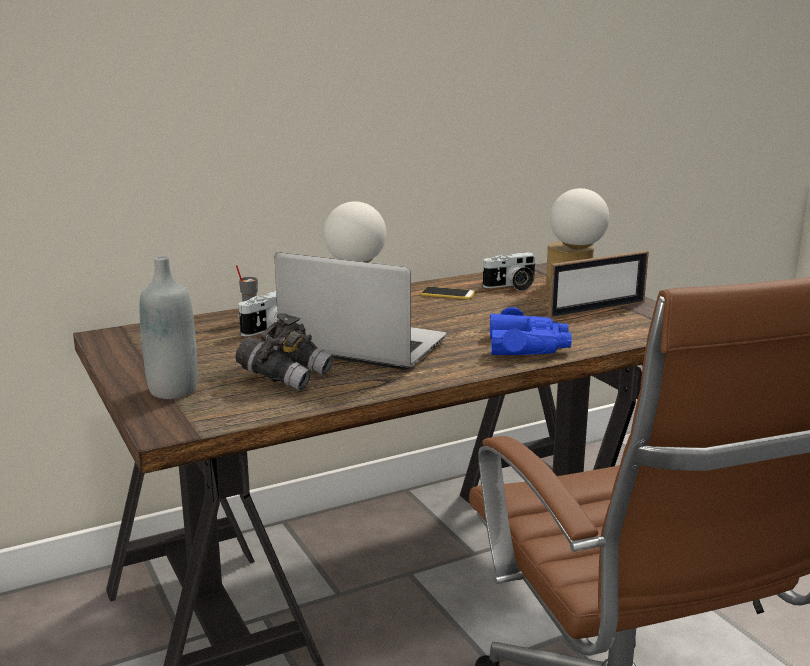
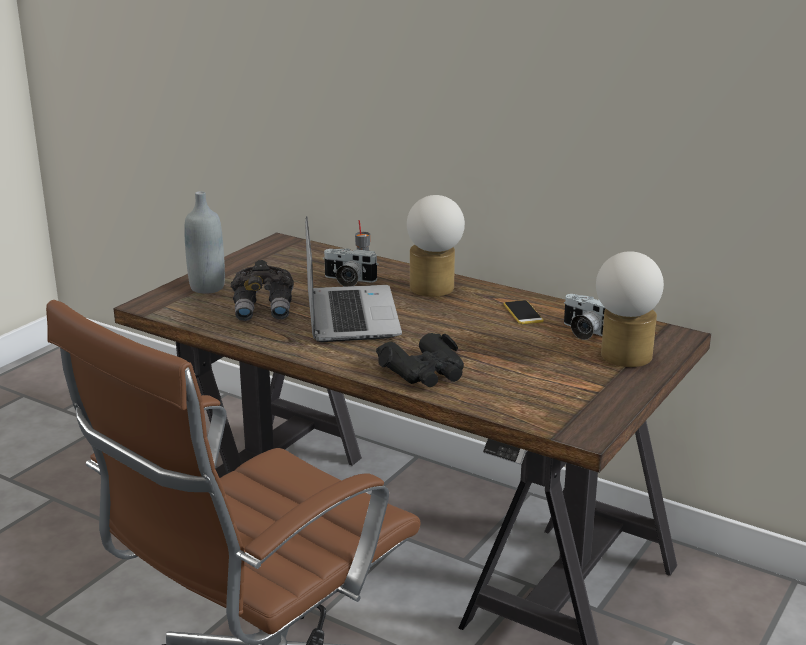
camera: 60 degrees right, 5 degrees up
blue binoculars [490,307,572,355] -> black binoculars [376,333,464,387]
picture frame [548,251,649,319] -> none

